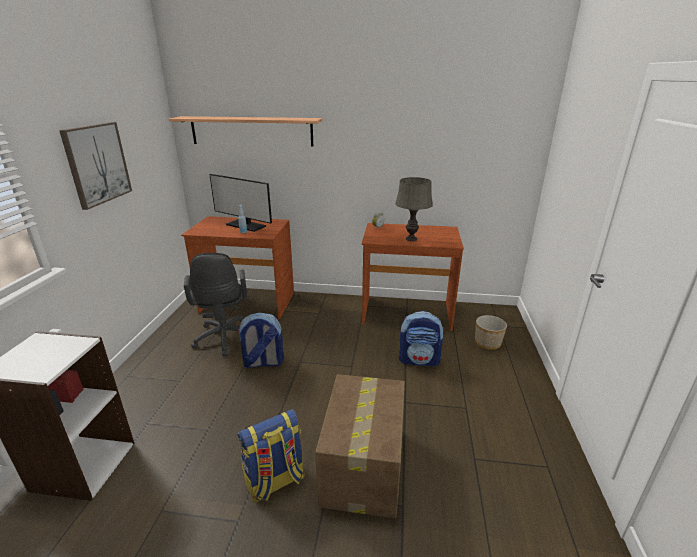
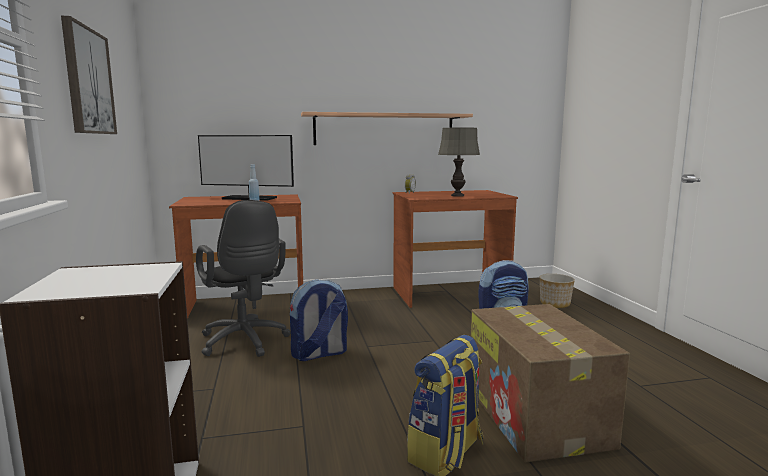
camera: 20 degrees left, 15 degrees down
shelf [168,116,323,147] -> shelf moved to [301,112,473,145]

